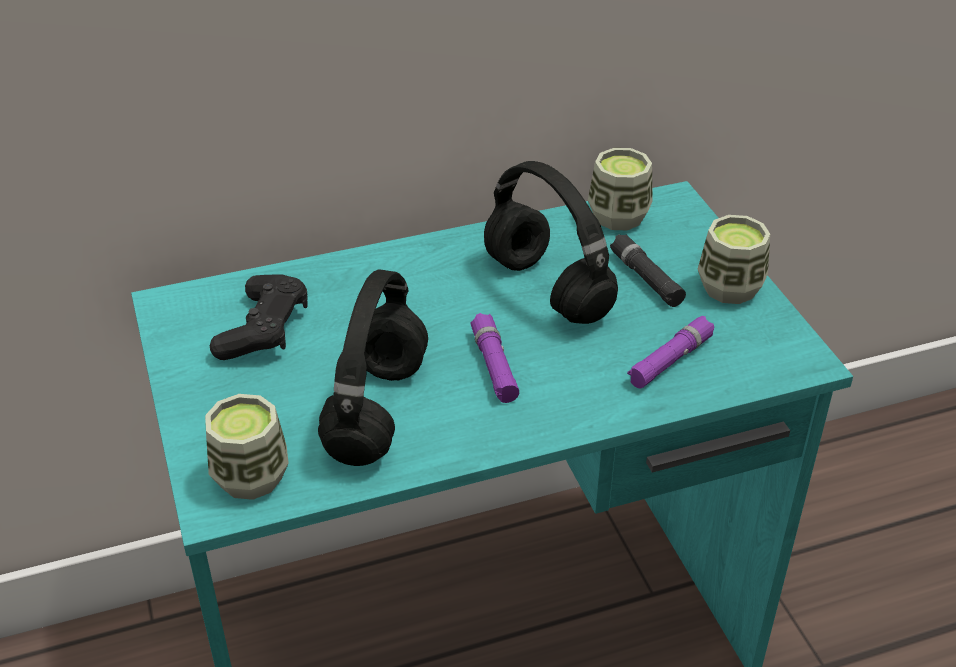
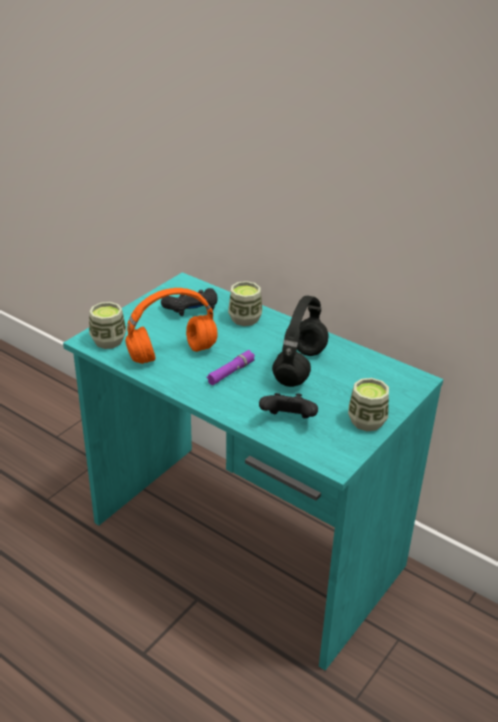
camera: 55 degrees right, 5 degrees down
black headphones [318,269,428,466] -> orange headphones [125,288,217,364]
cup [588,148,653,230] -> cup moved to [228,281,262,326]
black flashlight [610,234,686,307] -> none
purple flashlight [627,316,715,389] -> black game controller [259,393,318,419]

